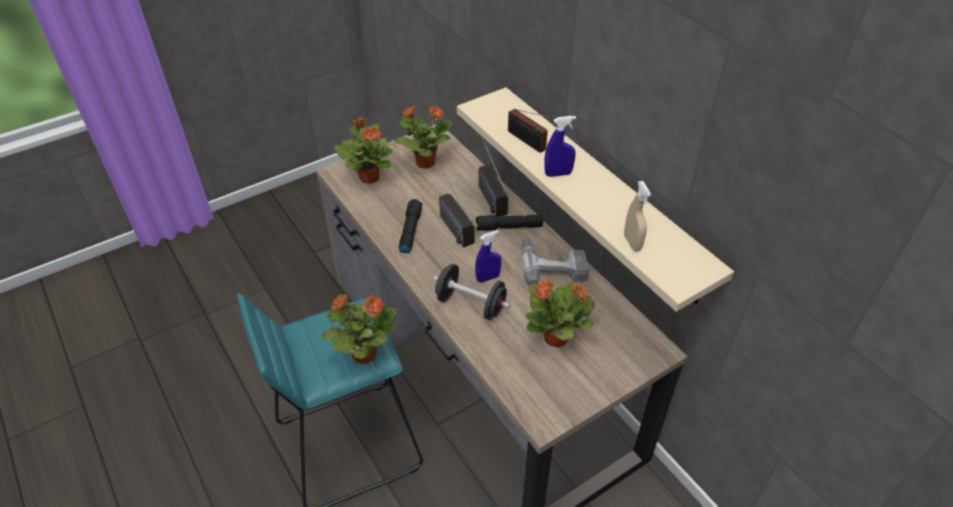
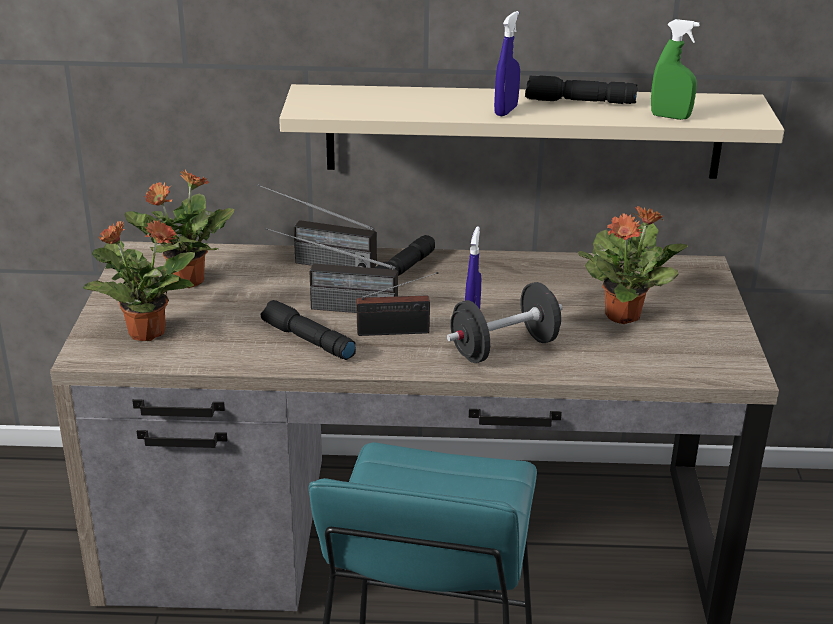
camera: 55 degrees left, 15 degrees down
potted plant [322,294,396,364] -> none
radio [508,109,552,153] -> radio moved to [356,272,438,336]
power drill [521,236,589,285] -> none
beige spray bottle [624,181,651,251] -> green spray bottle [651,19,700,120]
none -> black flashlight [525,75,638,104]

